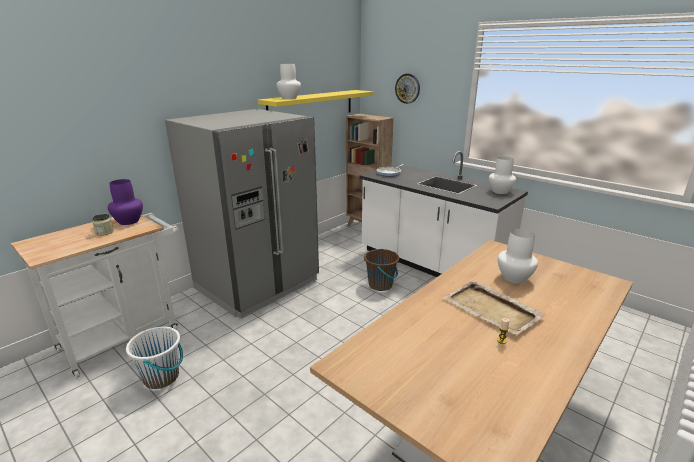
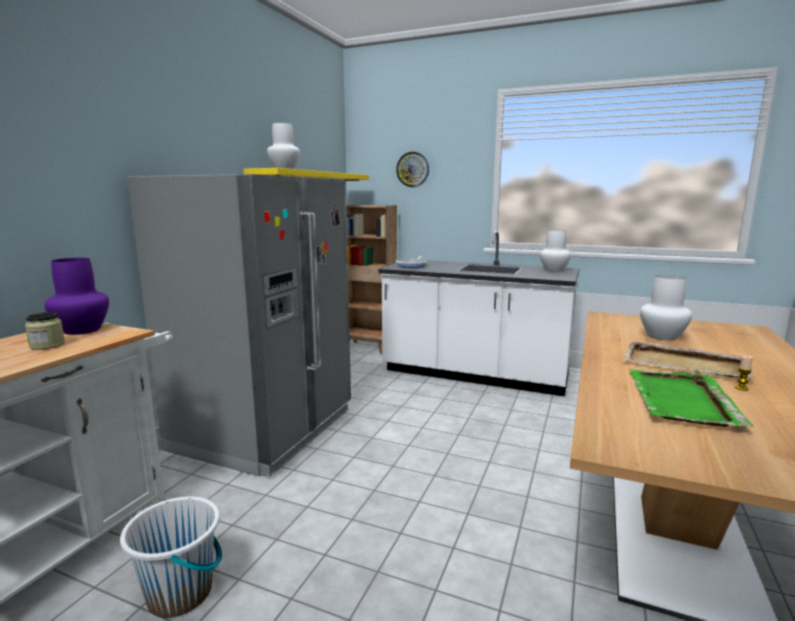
camera: 20 degrees left, 10 degrees down
brown bucket [364,249,399,291] -> none
none -> green tray [629,369,754,427]

